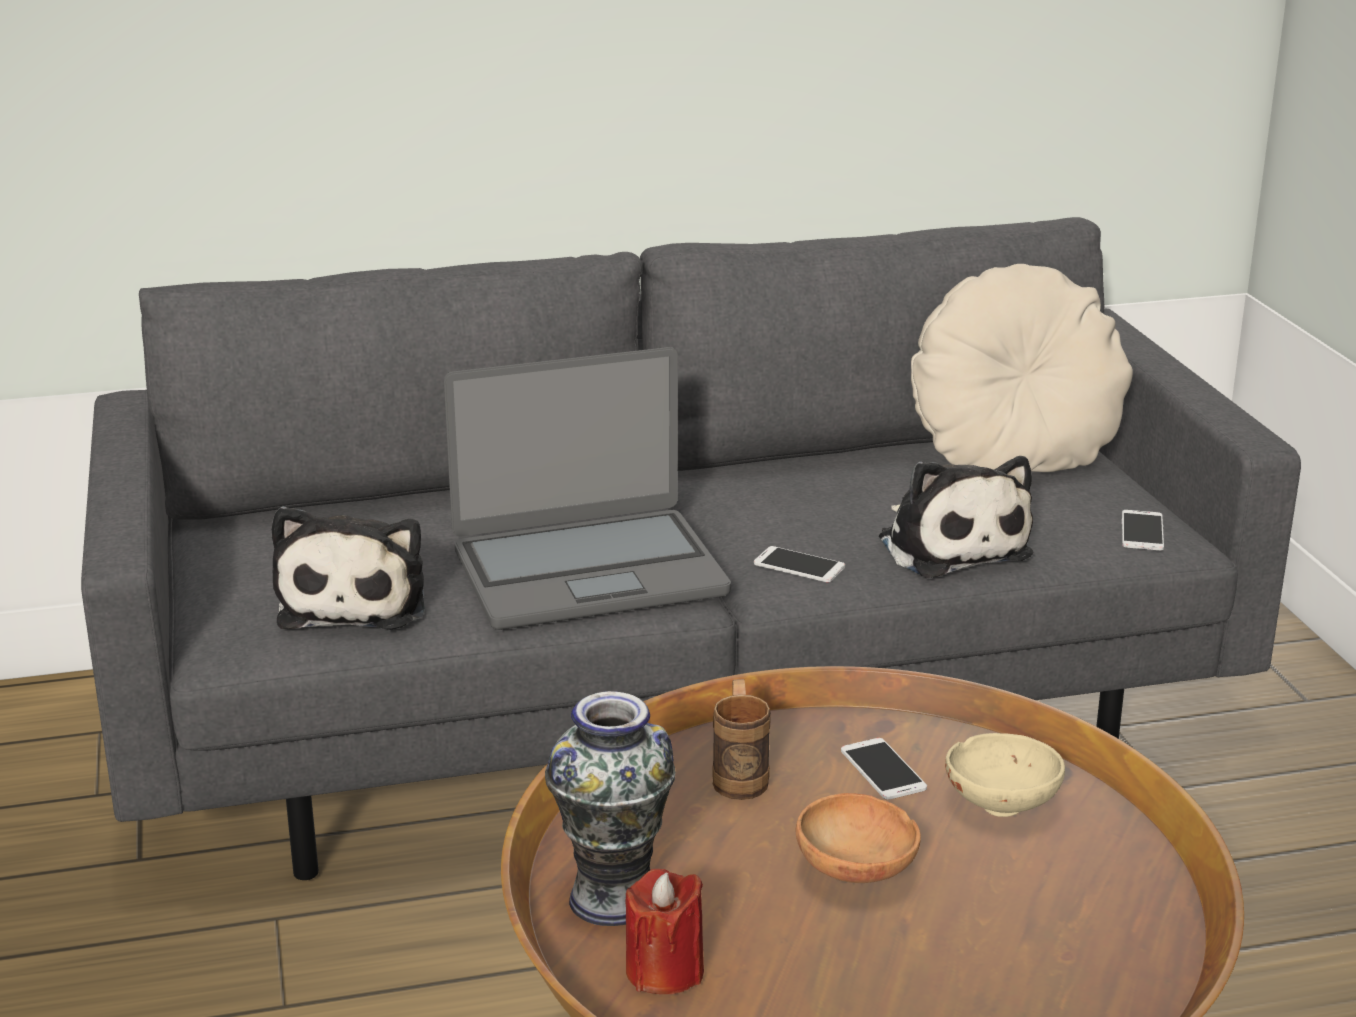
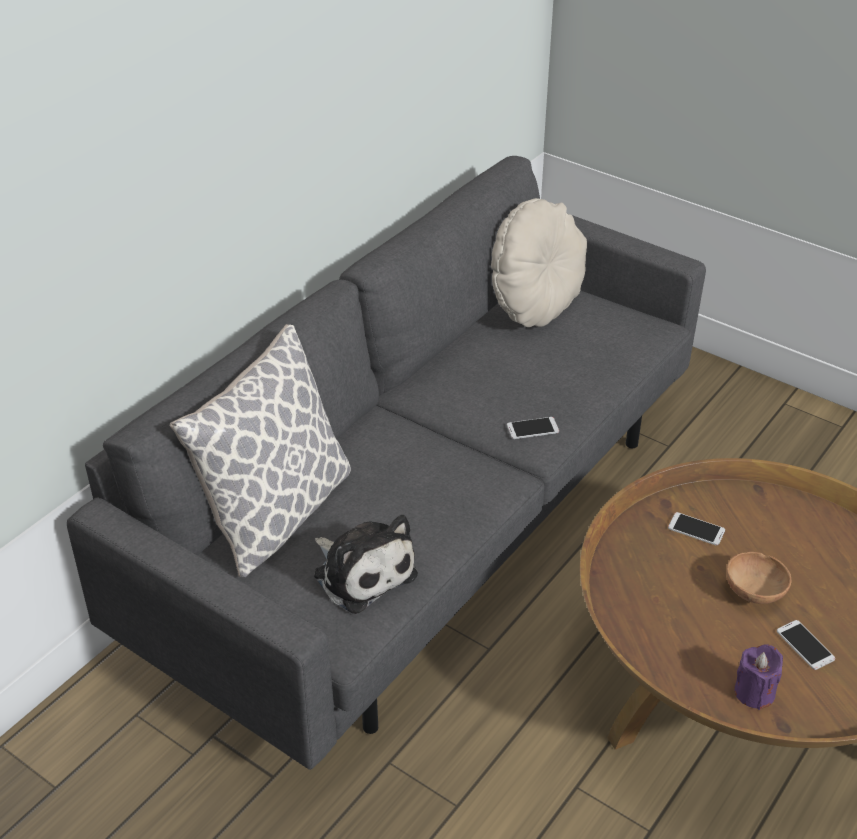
camera: 40 degrees left, 15 degrees up
laptop [444,347,731,630] -> none
vase [545,691,676,926] -> none
red candle [625,869,704,994] -> purple candle [734,644,783,710]
brown mug [712,679,771,800] -> none
plush toy [879,456,1033,578] -> none
beige bowl [945,733,1065,817] -> none
phone [1122,510,1164,551] -> phone moved to [777,620,835,670]
none -> pillow [170,324,351,577]

